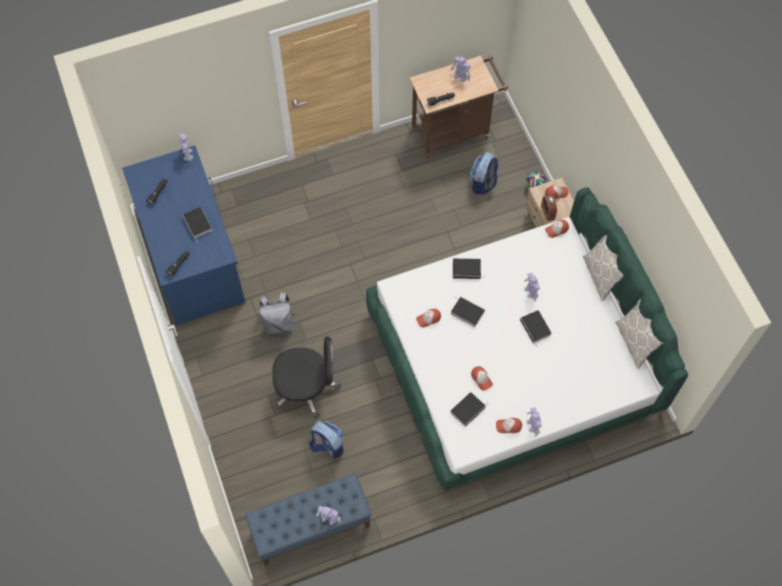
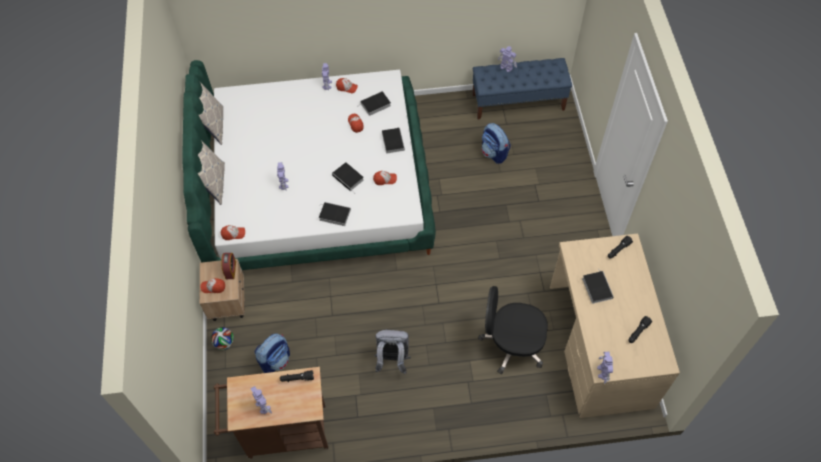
camera: 165 degrees left, 5 degrees down
blue desk [122,145,245,325] -> beige desk [550,234,680,418]
grey backpack [259,292,294,334] -> grey backpack moved to [374,329,411,374]
black office chair [272,337,341,419] -> black office chair moved to [478,286,548,374]
book [520,310,552,347] -> book moved to [382,127,405,154]

